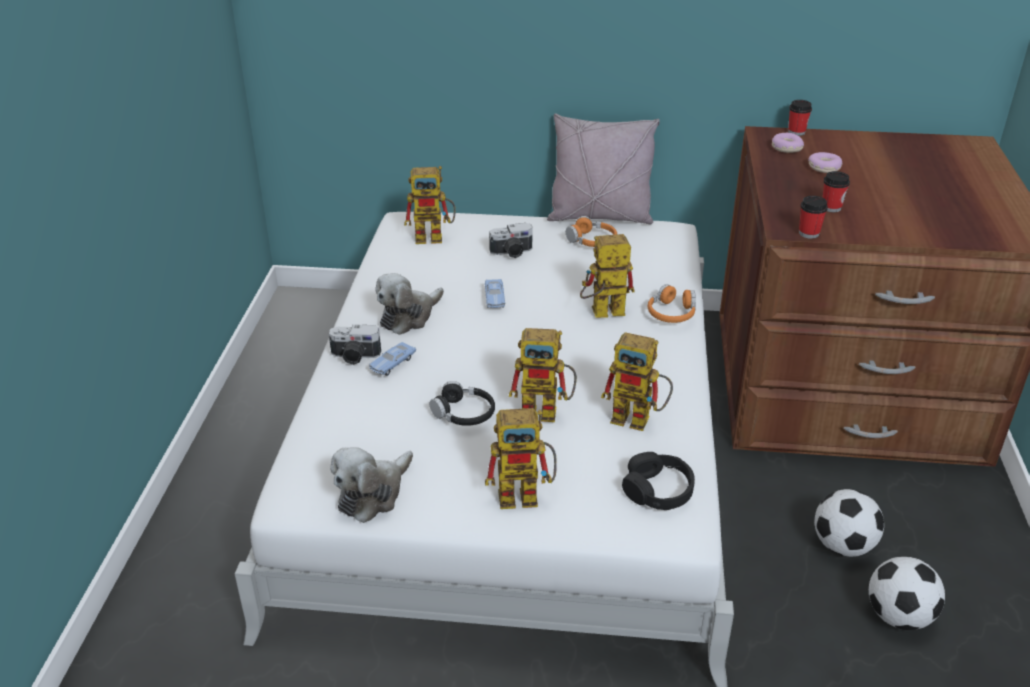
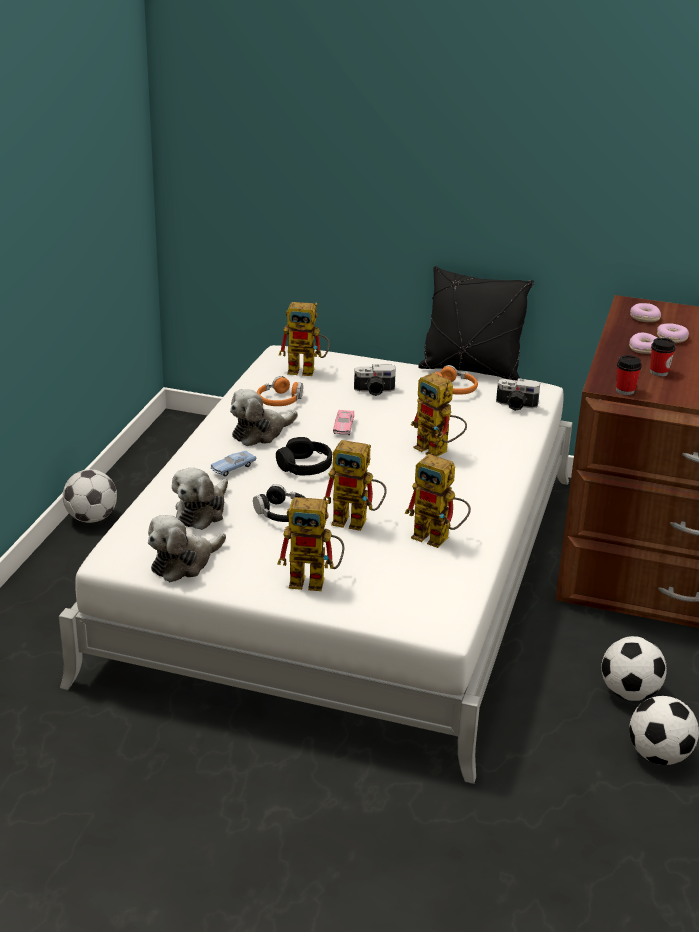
camera: 10 degrees right, 5 degrees down
camera [329,324,381,365] -> camera moved to [496,378,540,411]
blue toy car [485,279,505,308] -> pink toy car [333,410,354,435]
purple pillow [547,113,660,224] -> black pillow [418,266,534,380]
toy robot [580,234,635,318] -> toy robot turned 135 degrees counterclockwise [411,373,467,457]
black headphones [622,452,695,510] -> black headphones moved to [276,437,332,476]
orange headphones [648,284,696,323] -> orange headphones moved to [257,376,303,406]
cup [788,100,812,136] -> none
none -> football [63,469,117,523]
none -> plush toy [172,468,228,530]
none -> donut [629,333,657,354]

